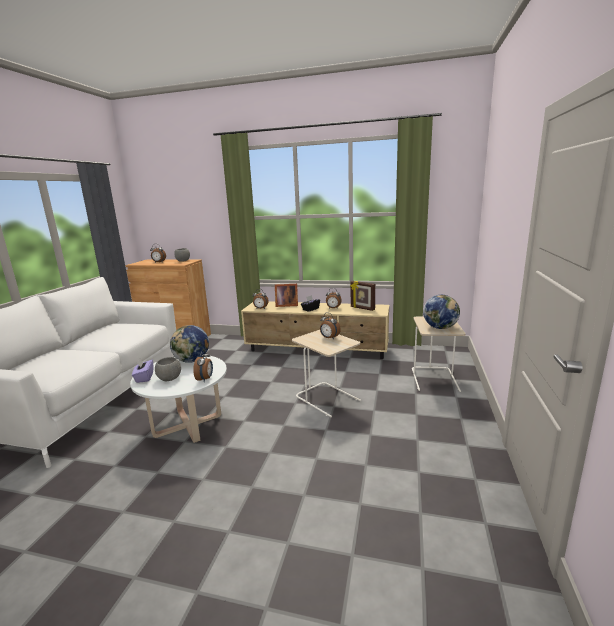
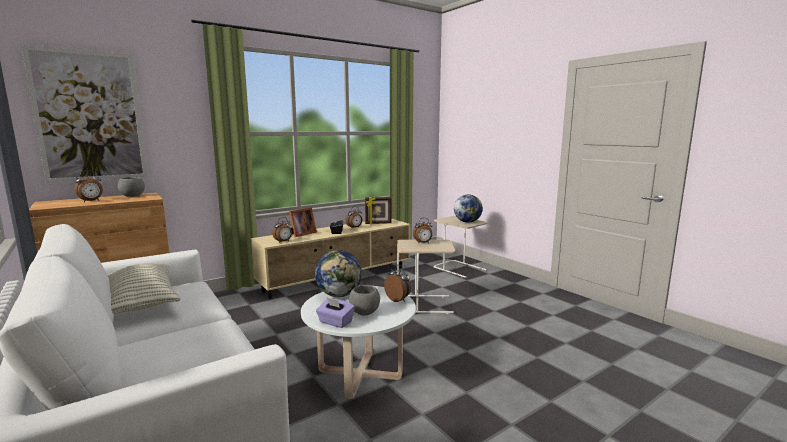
camera: 50 degrees left, 5 degrees down
none -> picture [21,45,147,183]
none -> pillow [107,263,180,314]

